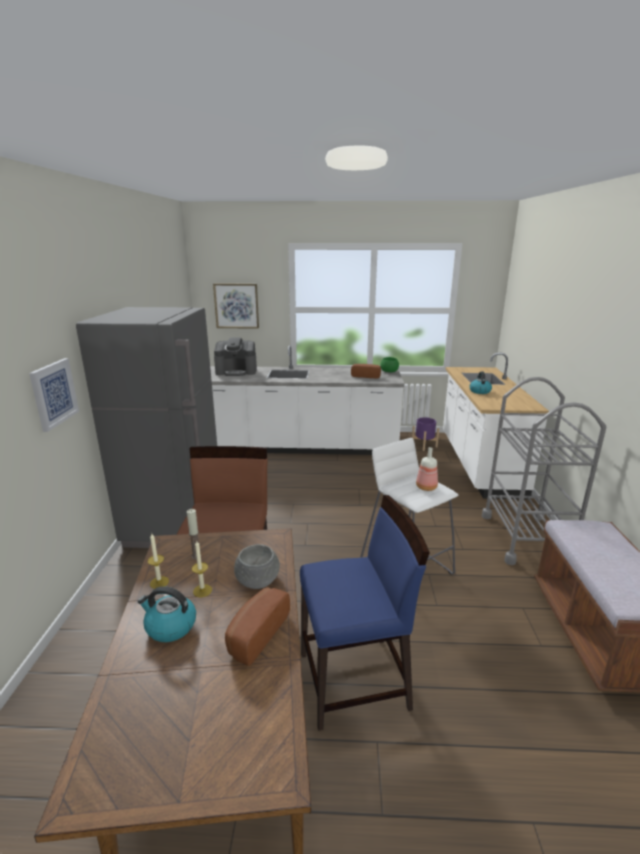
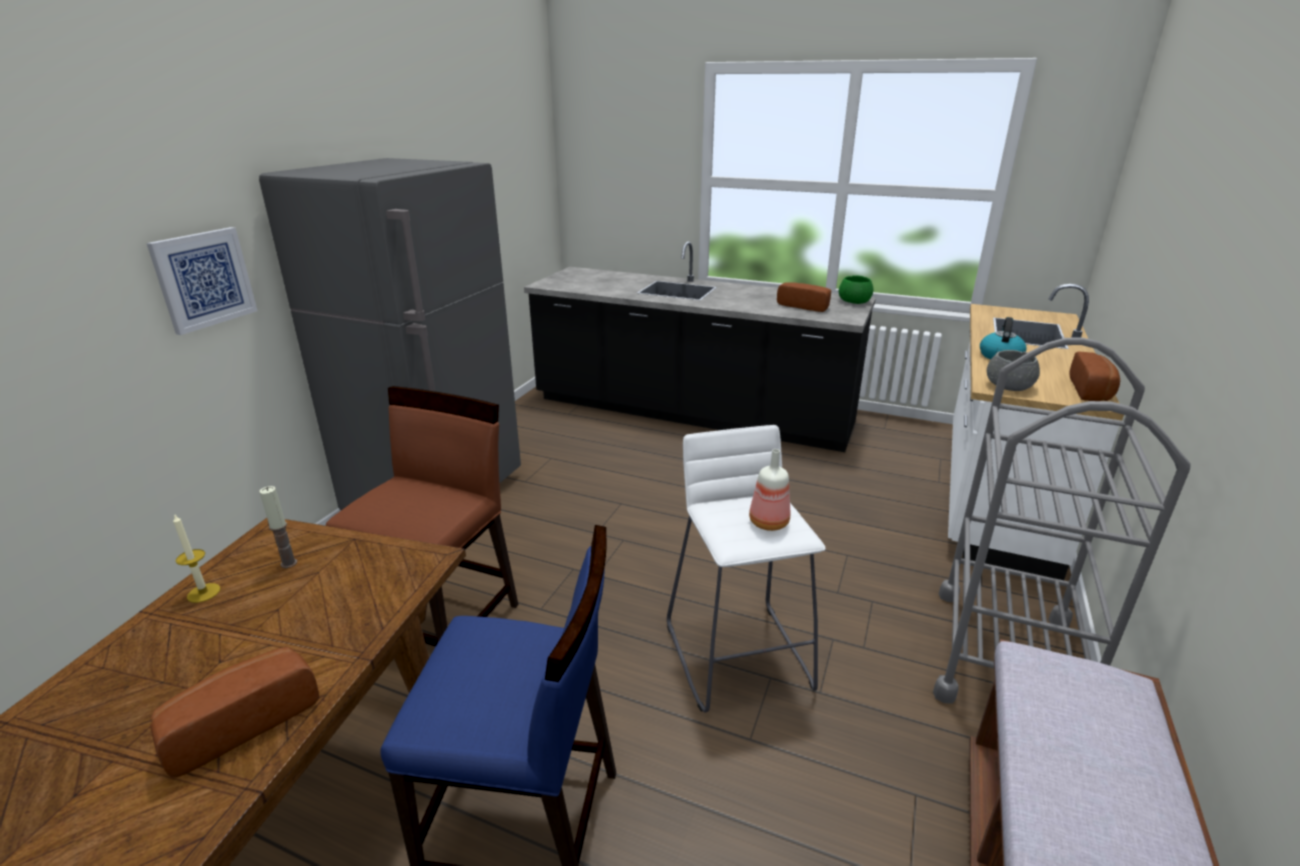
camera: 20 degrees right, 5 degrees up
kettle [138,586,196,642] -> none
candle [192,541,212,597] -> none
white counter [210,345,405,455] -> black counter [524,242,876,452]
picture [213,284,259,329] -> none
coffee machine [214,338,257,376] -> none
grey bowl [234,544,280,589] -> grey bowl moved to [987,350,1040,391]
purple planter [412,417,439,451] -> none
none -> bread [1069,351,1120,401]

